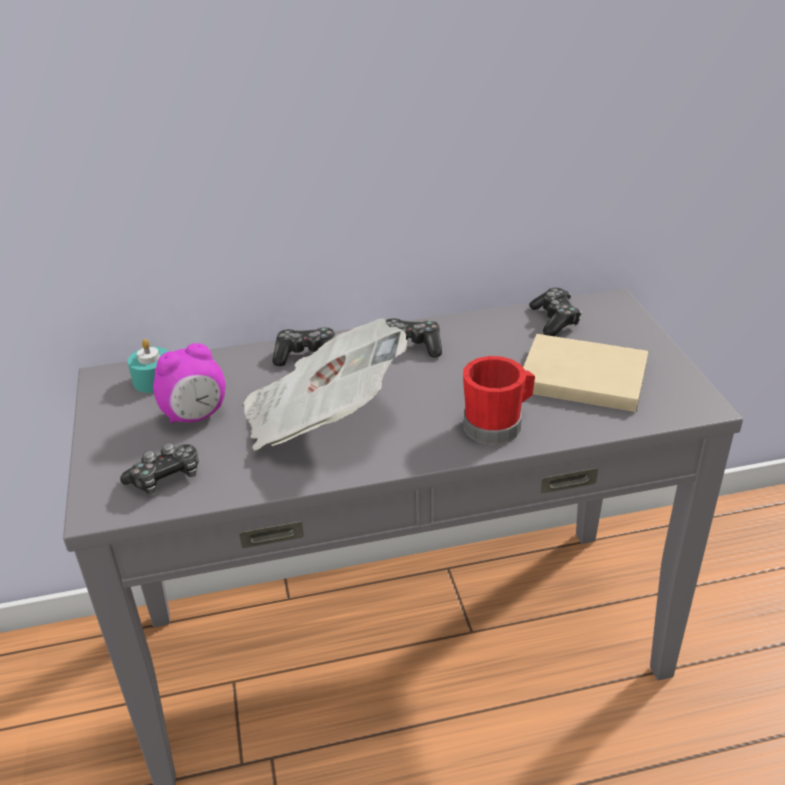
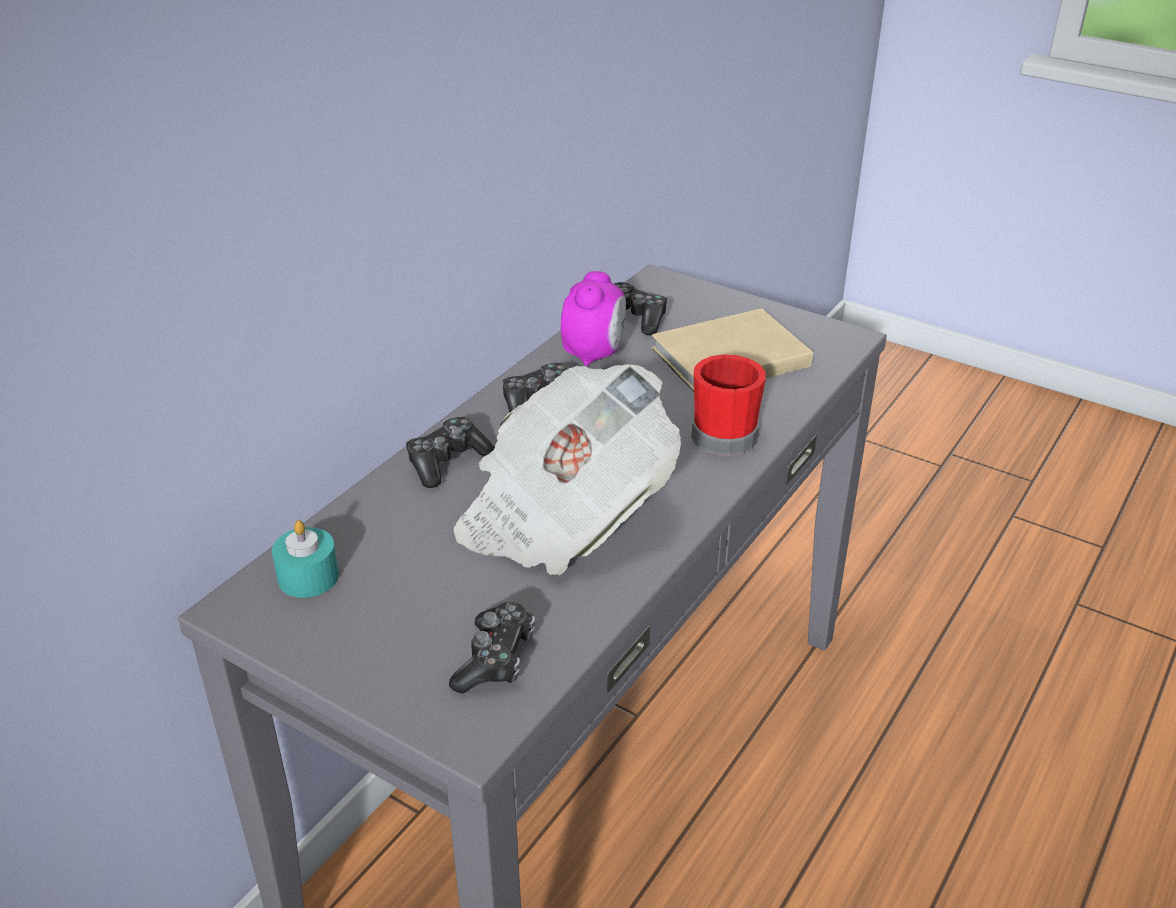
camera: 45 degrees left, 0 degrees up
alarm clock [153,343,226,423] -> alarm clock moved to [561,271,626,367]

